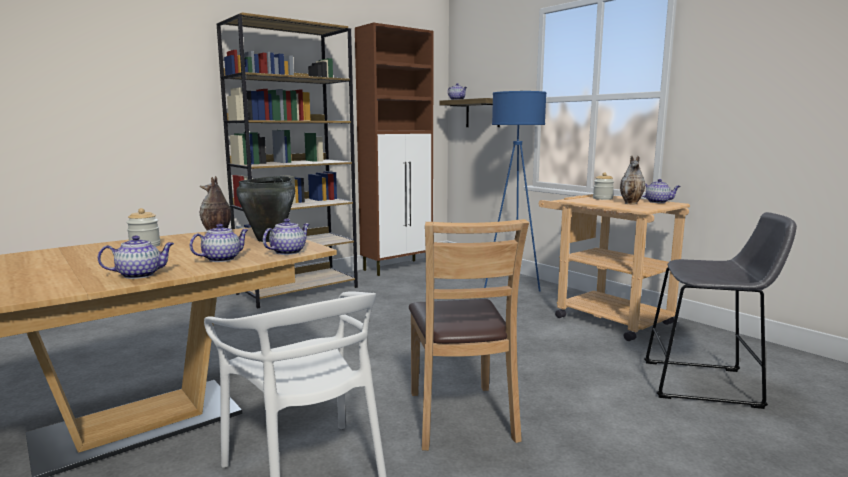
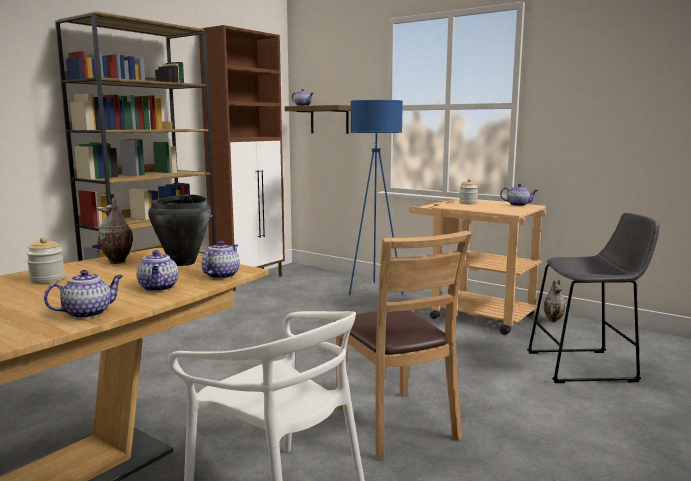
camera: 15 degrees left, 0 degrees up
teapot [190,224,248,262] -> teapot turned 135 degrees clockwise [136,250,178,292]
vase [620,156,645,204] -> vase moved to [544,280,566,322]

